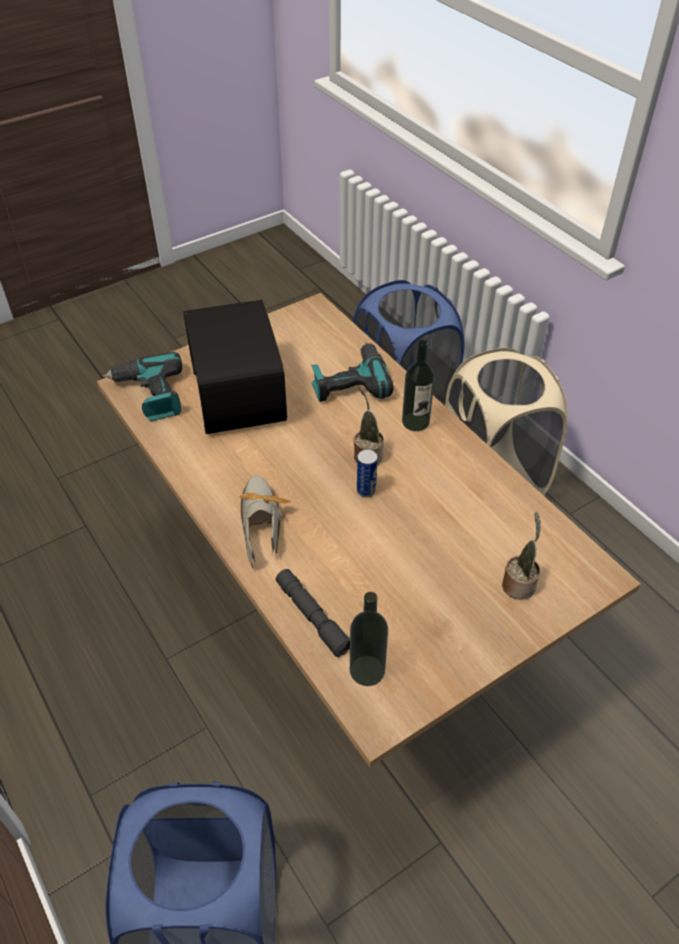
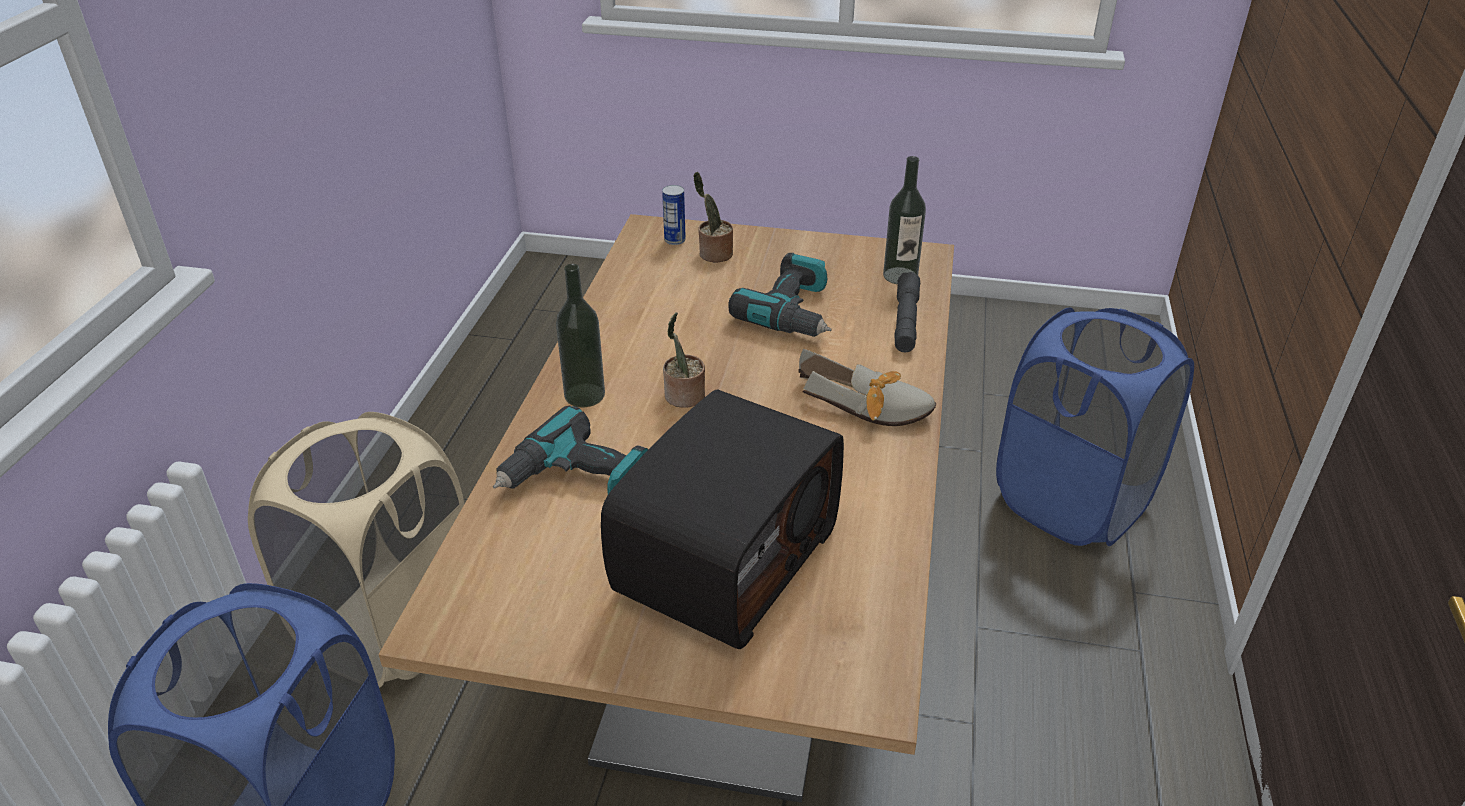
camera: 135 degrees left, 10 degrees down
power drill [103,352,182,421] -> power drill moved to [729,253,832,337]
shoe [240,476,292,570] -> shoe turned 105 degrees counterclockwise [798,349,936,426]
can [357,449,378,498] -> can moved to [662,185,686,245]

